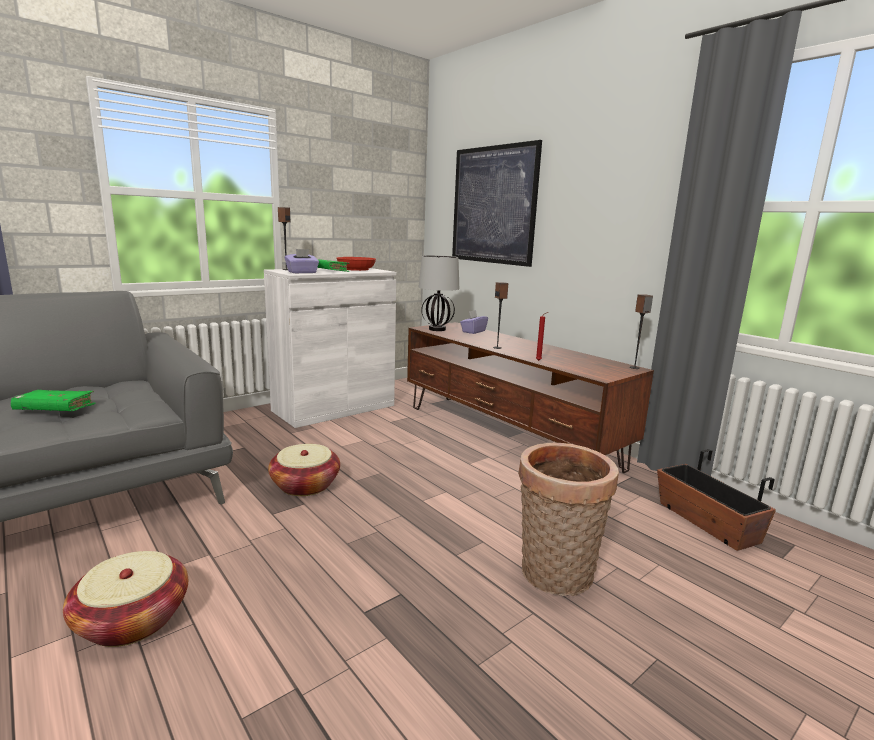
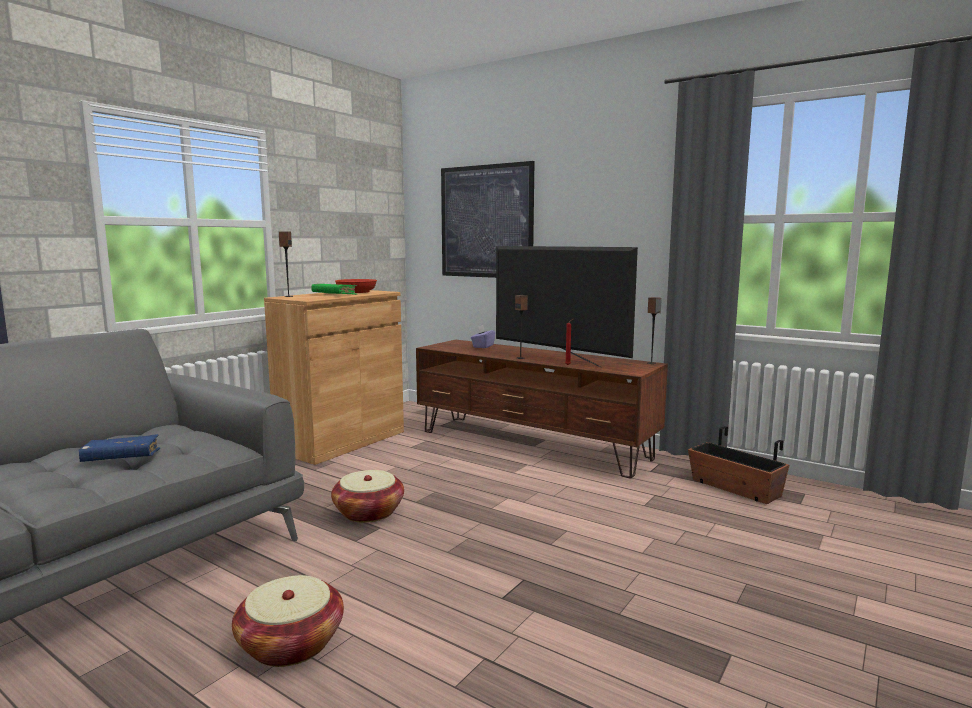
camera: 15 degrees left, 5 degrees down
green book [11,390,96,411] -> blue book [78,434,161,462]
white cabinet [264,268,396,428] -> brown cabinet [264,290,404,465]
purple tissue box [285,249,319,273] -> none
table lamp [418,255,459,331] -> none
basket [518,443,619,596] -> none
none -> television [496,246,638,367]

